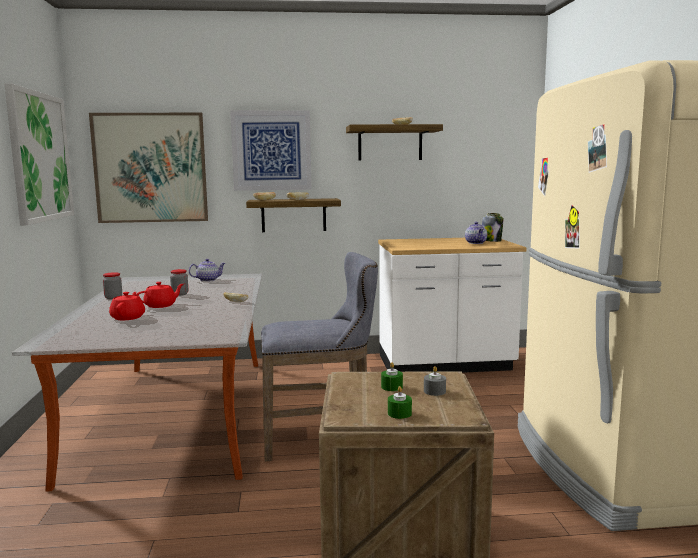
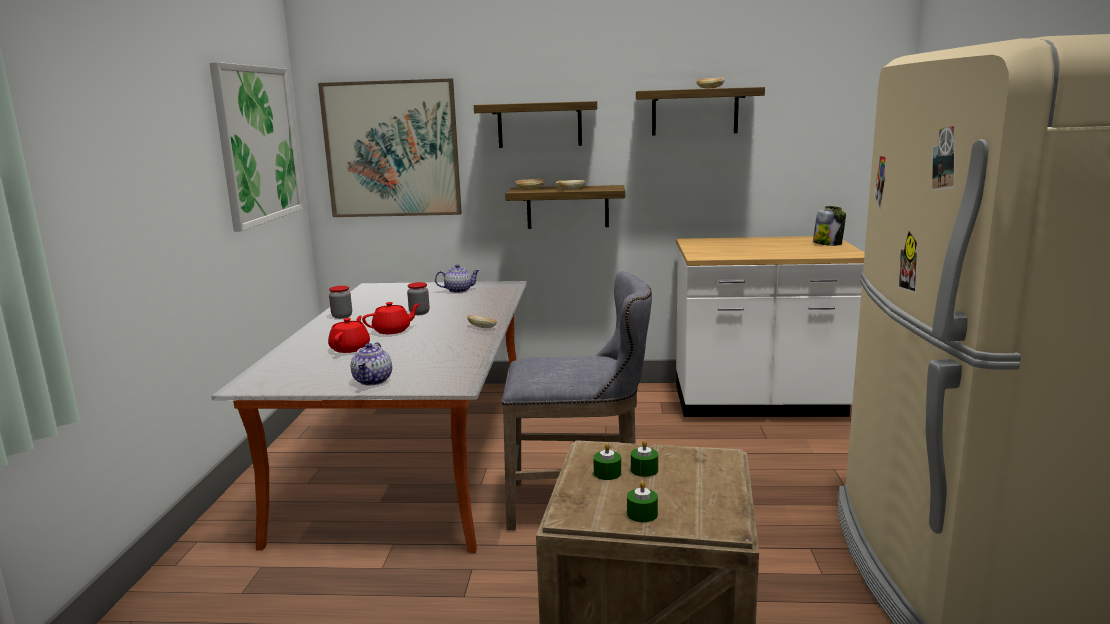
camera: 10 degrees right, 5 degrees up
picture [230,110,312,191] -> shelf [474,101,597,148]
grey candle [424,366,446,396] -> none
teapot [465,222,487,244] -> teapot moved to [351,342,392,385]
none -> green candle [593,443,621,480]

